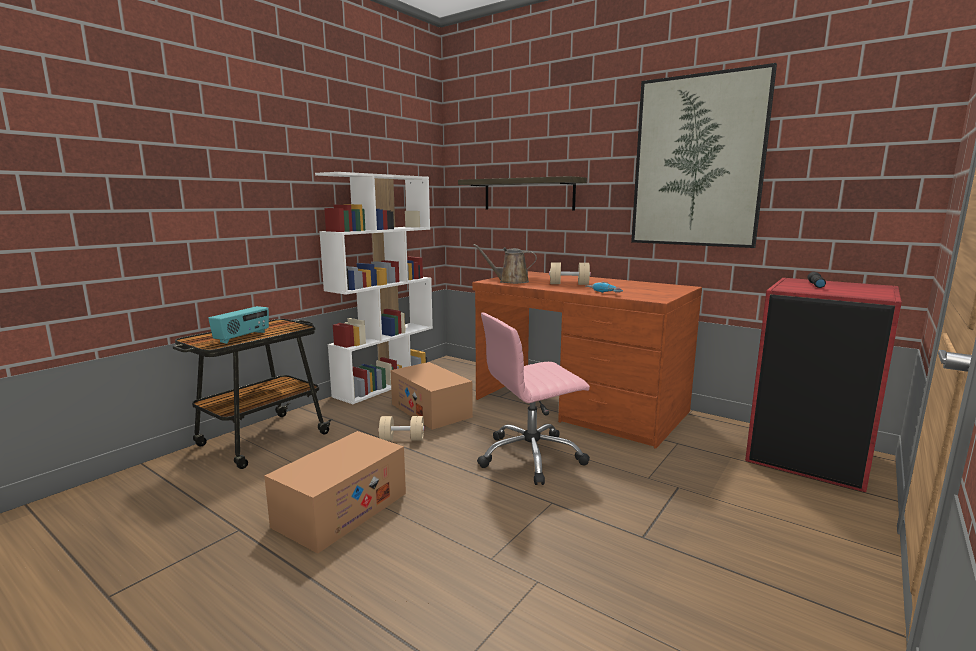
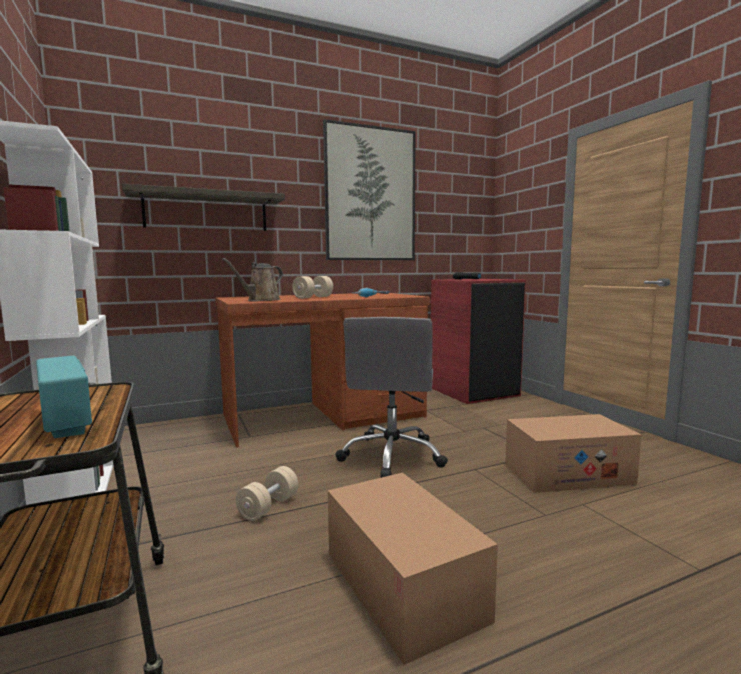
camera: 60 degrees left, 5 degrees down
cardboard box [390,362,473,430] -> cardboard box moved to [505,414,641,493]
pink office chair [477,312,590,485] -> grey office chair [335,317,448,478]

